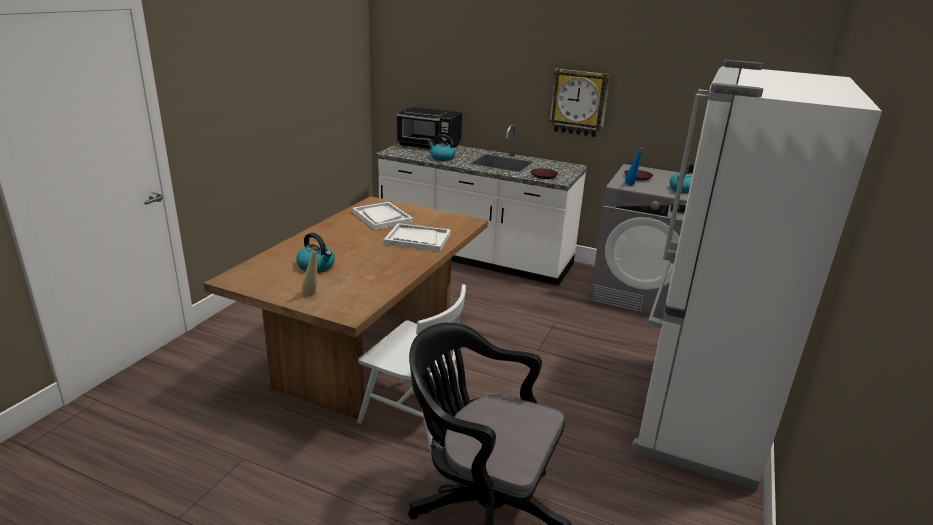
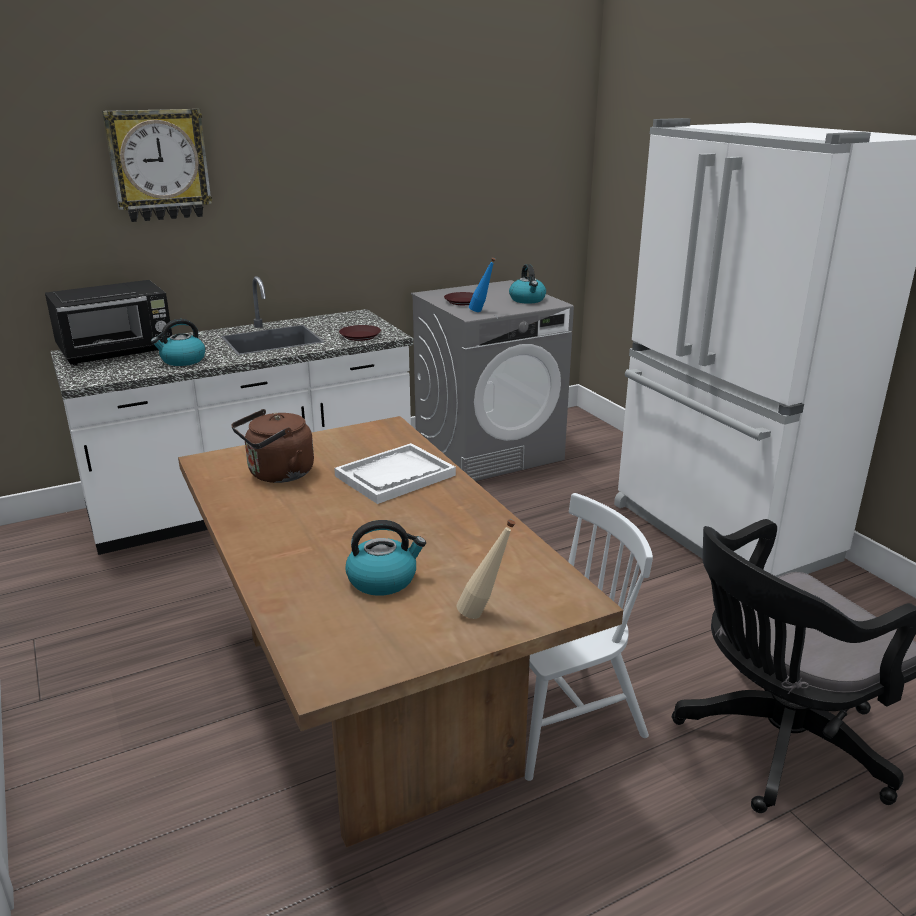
camera: 50 degrees left, 0 degrees up
white tray [352,202,413,230] -> brown kettle [231,409,314,483]
wall clock [549,69,610,137] -> wall clock moved to [102,109,212,222]

